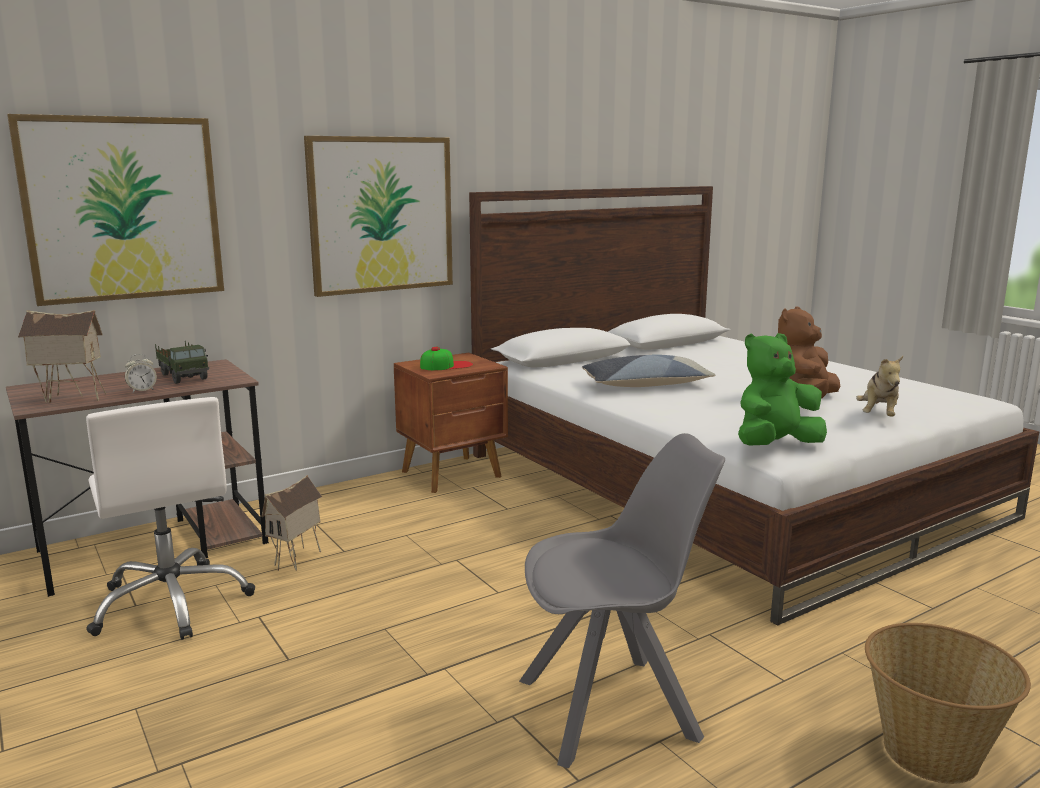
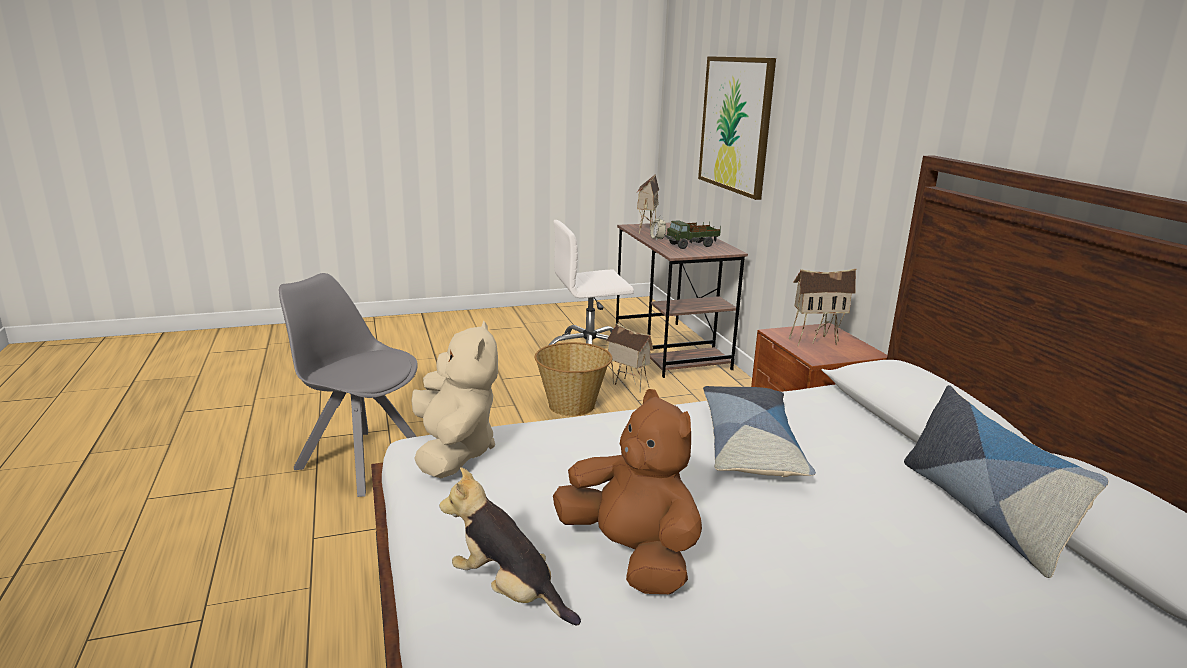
camera: 105 degrees right, 5 degrees up
picture [304,136,453,297] -> none
cap [420,347,473,370] -> toy house [789,269,856,346]
grey chair [519,433,725,769] -> grey chair turned 120 degrees clockwise [279,273,418,497]
green plush toy [738,333,827,446] -> beige plush toy [411,321,498,478]
basket [865,623,1031,784] -> basket moved to [535,342,612,416]
none -> pillow [904,385,1109,578]

